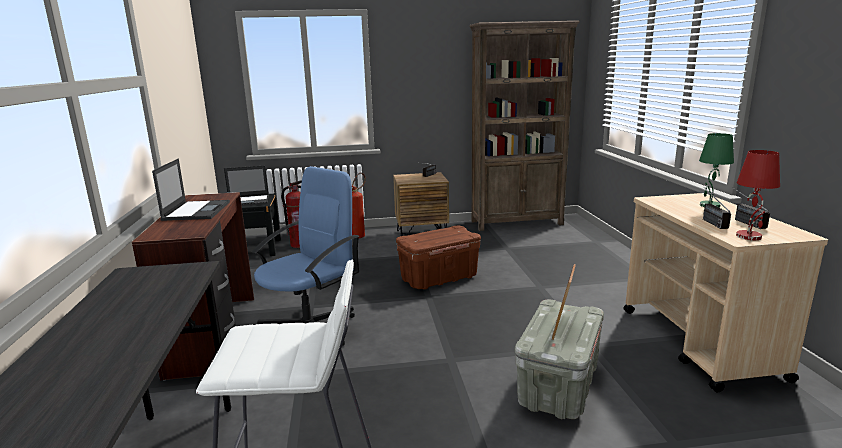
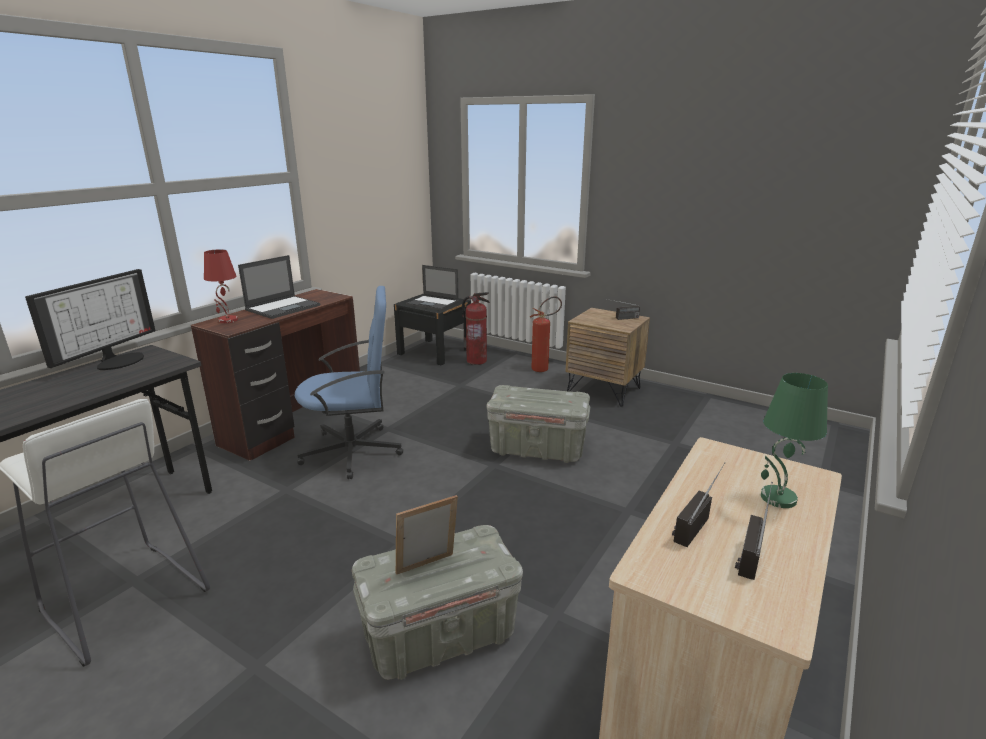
camera: 40 degrees right, 5 degrees up
brown storage box [396,225,481,290] -> grey storage box [486,385,590,463]
brown bookcase [469,21,580,231] -> none
red table lamp [736,150,780,240] -> red table lamp moved to [204,249,238,323]
none -> monitor [25,269,156,370]

